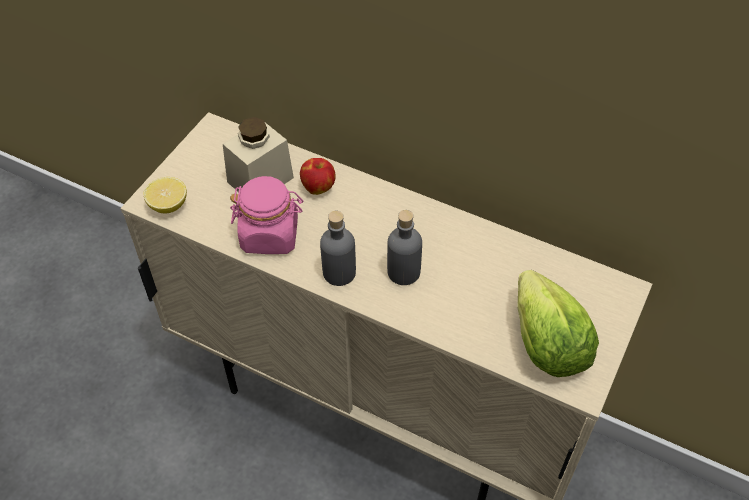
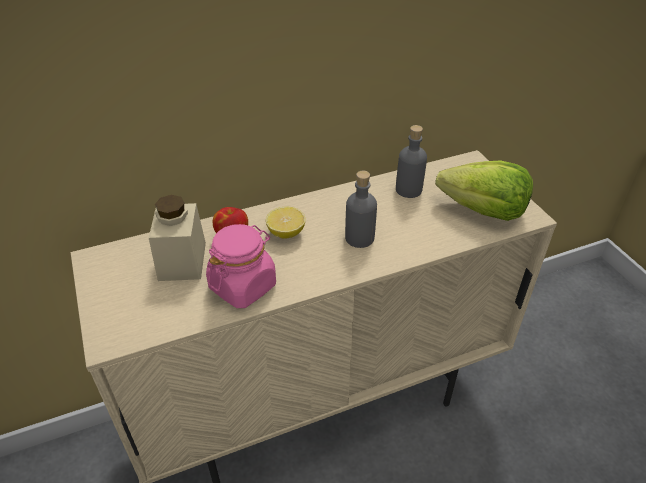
camera: 50 degrees left, 10 degrees down
lemon [144,177,187,213] -> lemon moved to [266,207,306,239]
grey bottle [320,211,356,286] -> grey bottle moved to [396,125,427,198]

